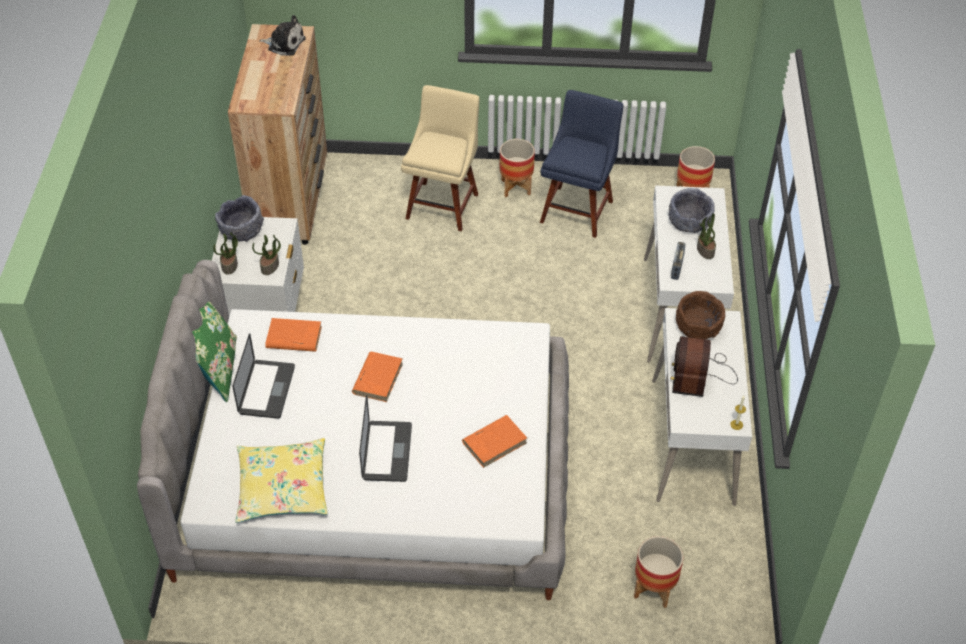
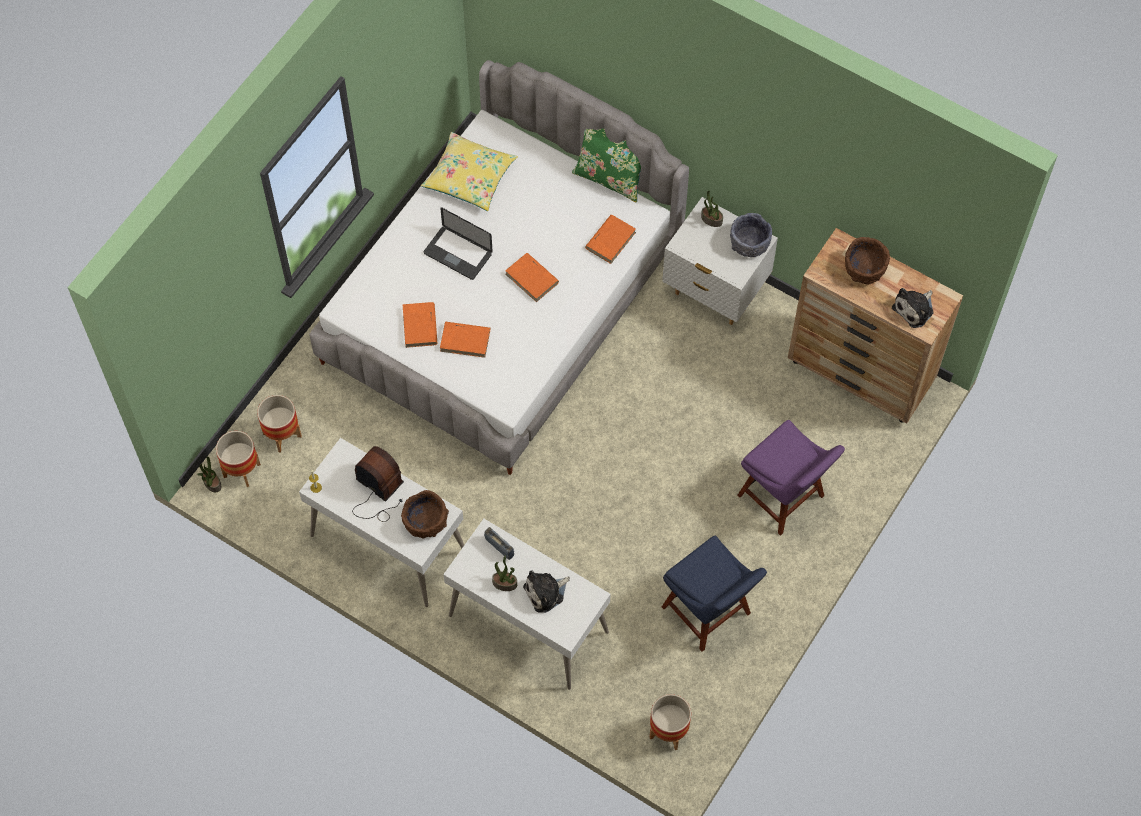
camera: 120 degrees right, 15 degrees up
laptop [233,333,295,419] -> none
potted plant [252,235,281,275] -> potted plant moved to [197,457,221,492]
beige chair [401,85,480,231] -> purple chair [737,420,845,536]
planter [499,139,535,197] -> planter moved to [216,431,261,487]
grey bowl [669,188,715,233] -> plush toy [523,570,570,613]
none -> orange book [440,322,490,358]
none -> brown bowl [845,237,890,285]

